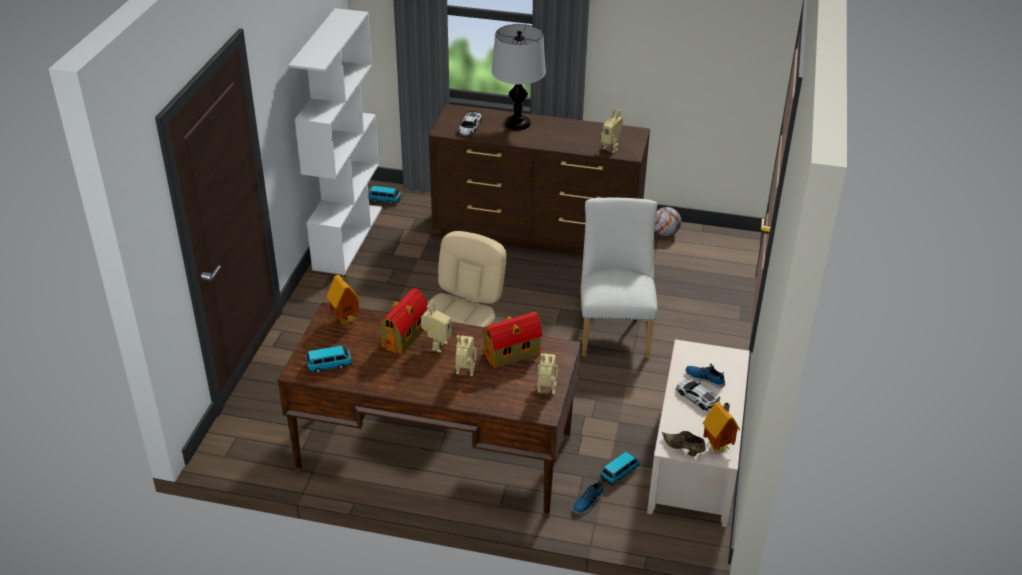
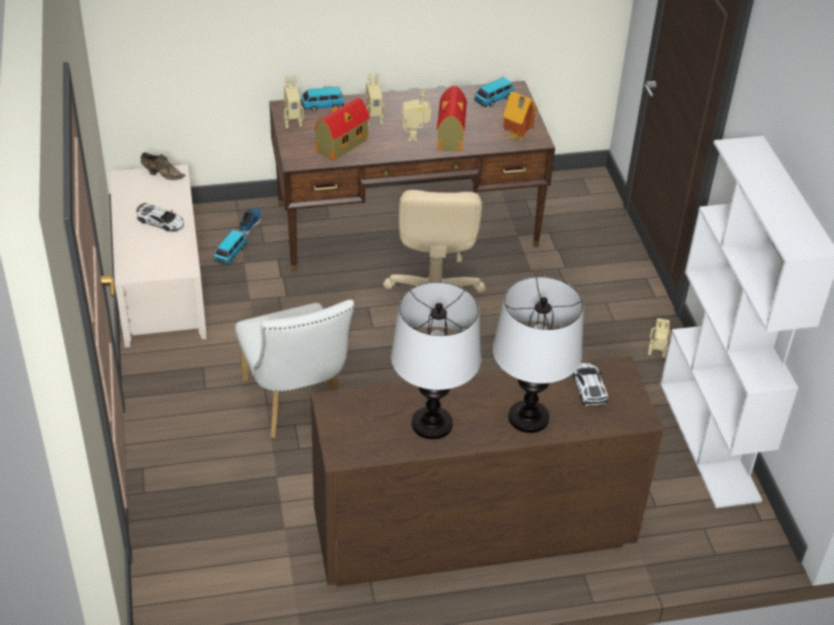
camera: 155 degrees right, 5 degrees up
toy car [369,186,401,204] -> toy car moved to [301,87,344,111]
toy robot [601,108,623,153] -> toy robot moved to [648,318,671,358]
football [654,207,681,236] -> none
shoe [686,364,725,388] -> none
toy house [703,402,740,454] -> none
none -> table lamp [391,282,481,439]

